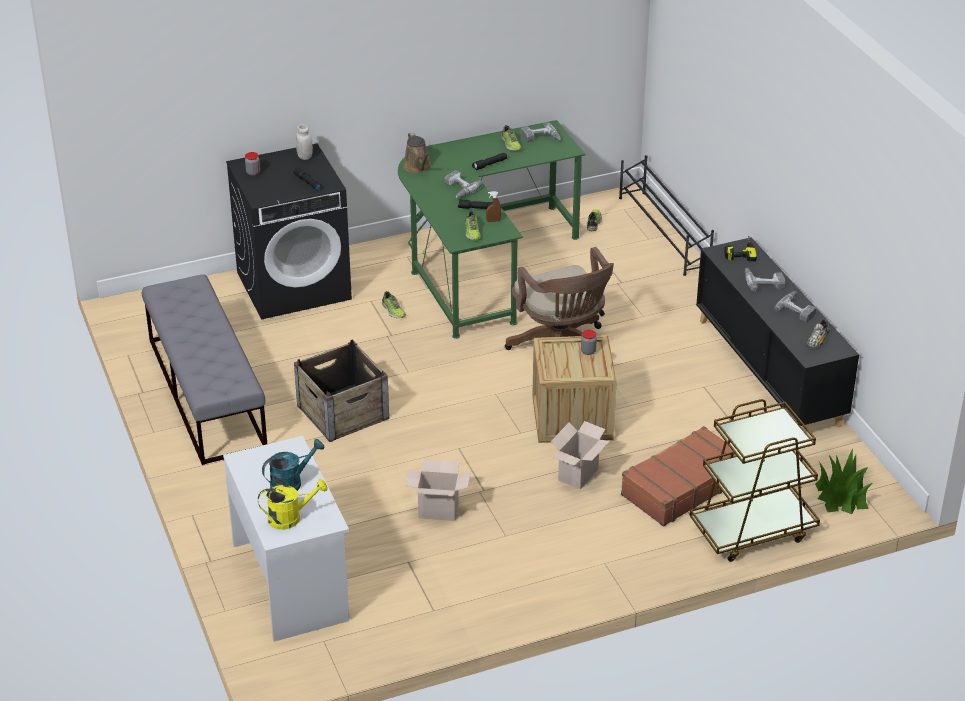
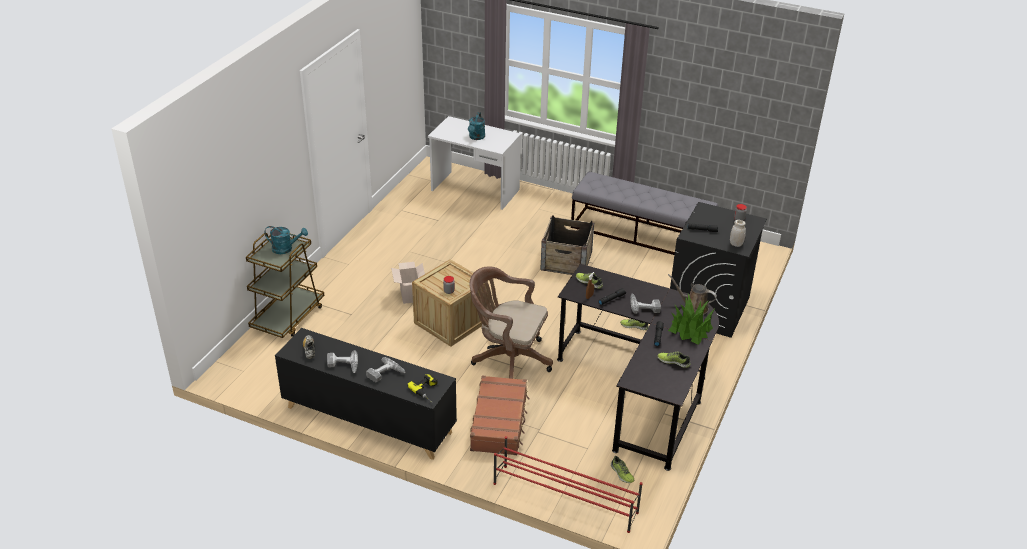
camera: 135 degrees right, 0 degrees up
yellow watering can [258,479,328,530] -> none
green desk [398,120,585,339] -> black desk [557,264,719,471]
cardboard box [404,459,471,521] -> none
power drill [521,122,561,142] -> none
black shoe rack [619,155,714,276] -> red shoe rack [493,436,643,533]
brown suitcase [621,426,736,526] -> brown suitcase moved to [470,375,529,455]
potted plant [815,448,873,514] -> potted plant moved to [668,294,714,345]
none -> turquoise watering can [264,226,308,254]

